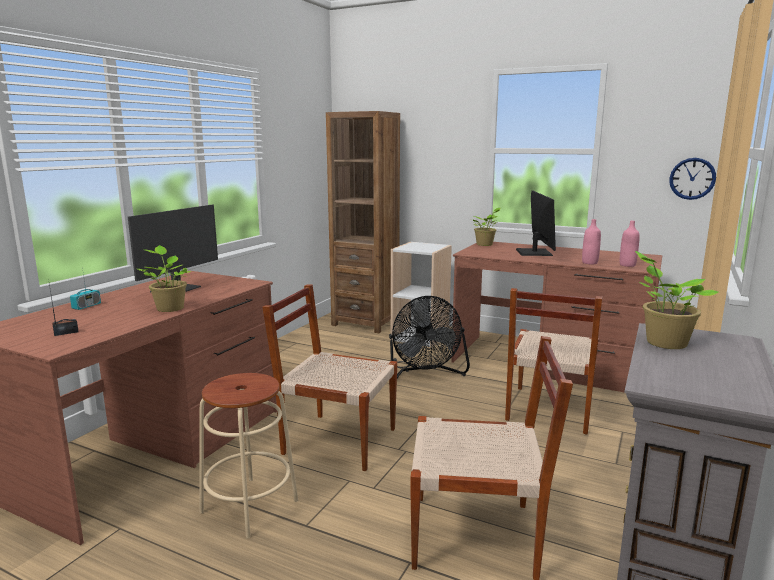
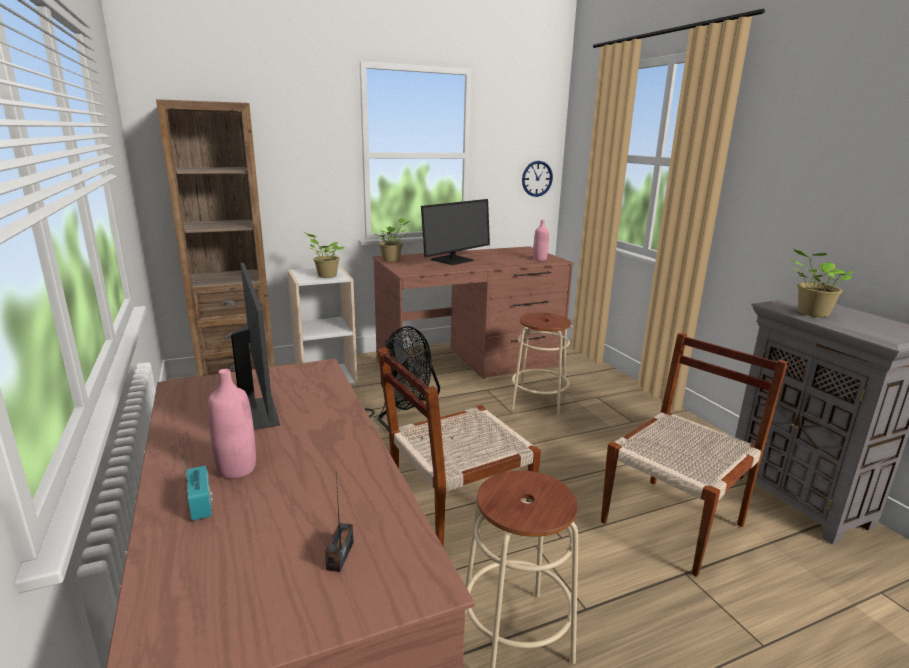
camera: 50 degrees left, 5 degrees up
potted plant [138,245,191,312] -> potted plant moved to [304,232,345,278]
chair [505,288,602,434] -> beige stool [511,313,571,417]
monitor [516,190,556,256] -> monitor turned 90 degrees clockwise [421,199,490,265]
pink bottle [582,219,601,264] -> pink bottle moved to [208,369,256,479]

